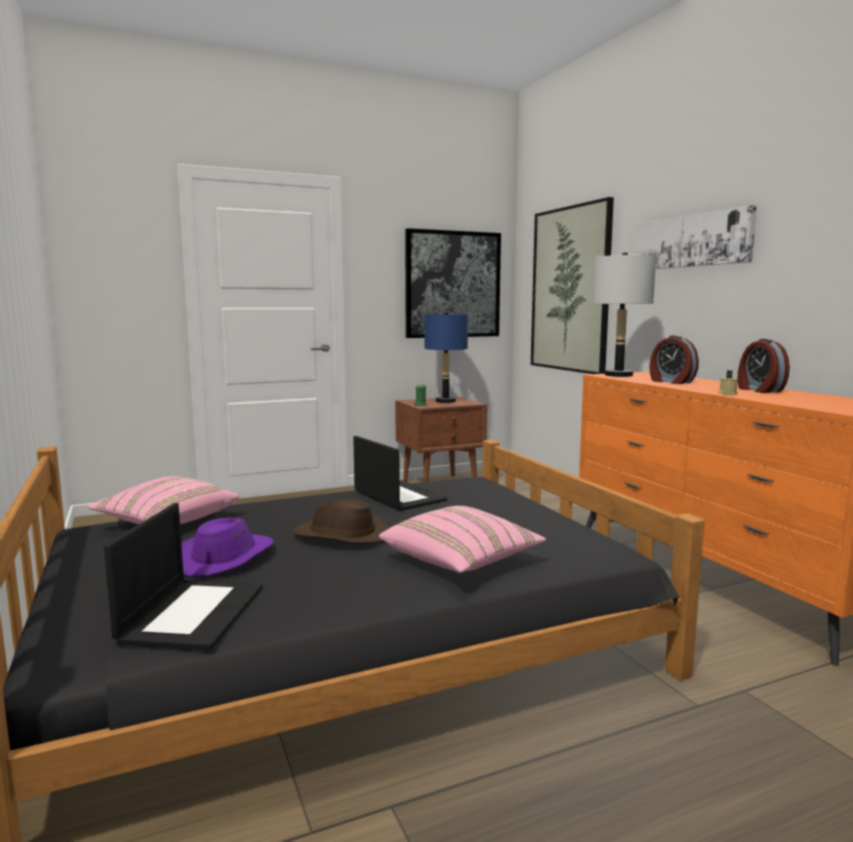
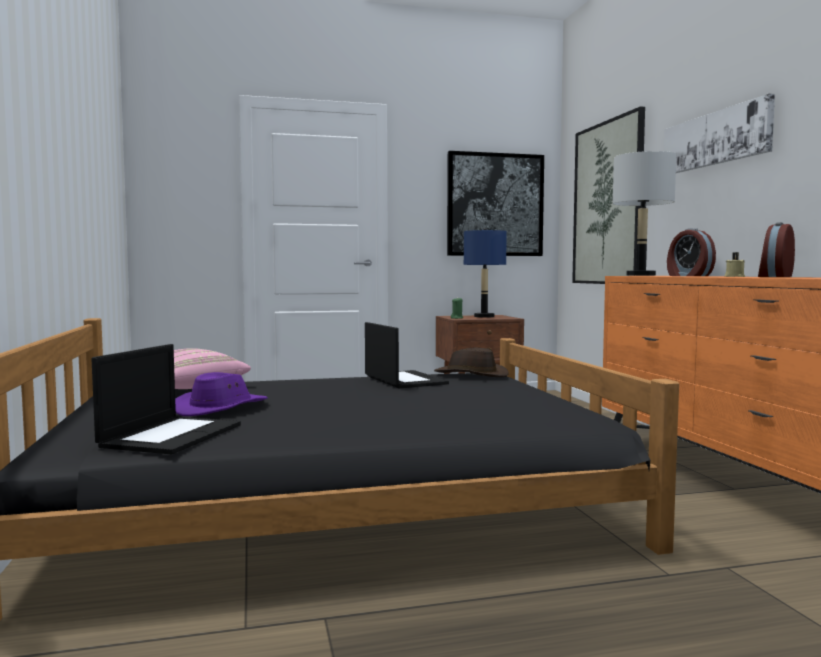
camera: 10 degrees right, 5 degrees down
brown hat [293,499,390,544] -> brown hat moved to [434,348,509,377]
pink pillow [379,506,546,573] -> none
alarm clock [737,339,790,393] -> alarm clock turned 45 degrees clockwise [758,222,795,277]

